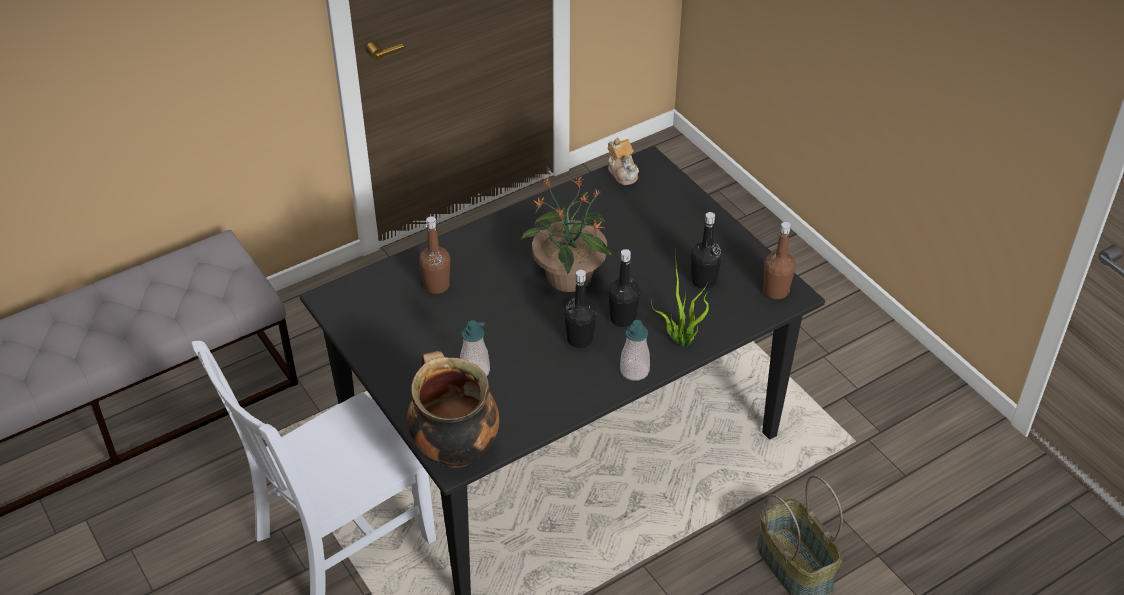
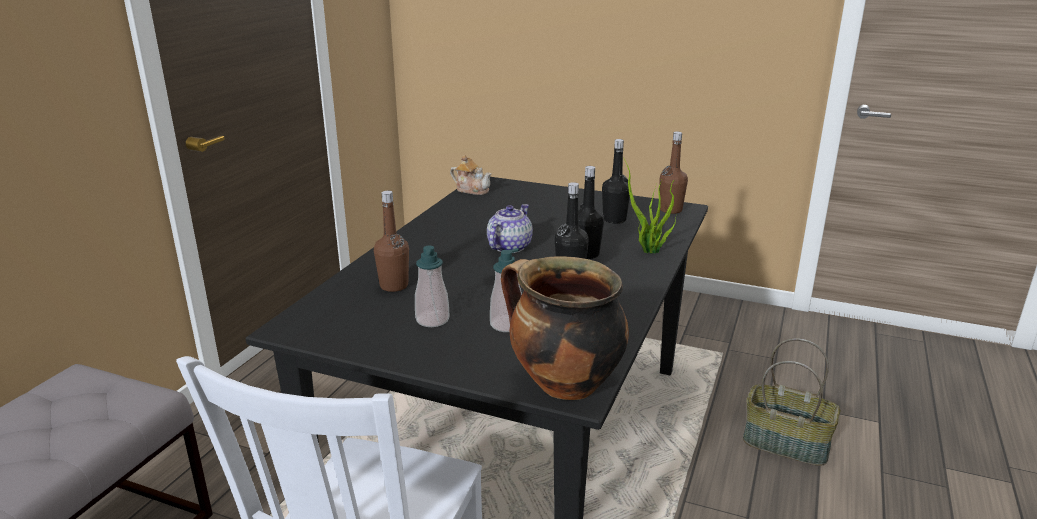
camera: 35 degrees left, 20 degrees down
potted plant [521,176,612,292] -> teapot [487,204,533,253]
soap dispenser [620,320,650,381] -> soap dispenser moved to [415,246,450,327]

